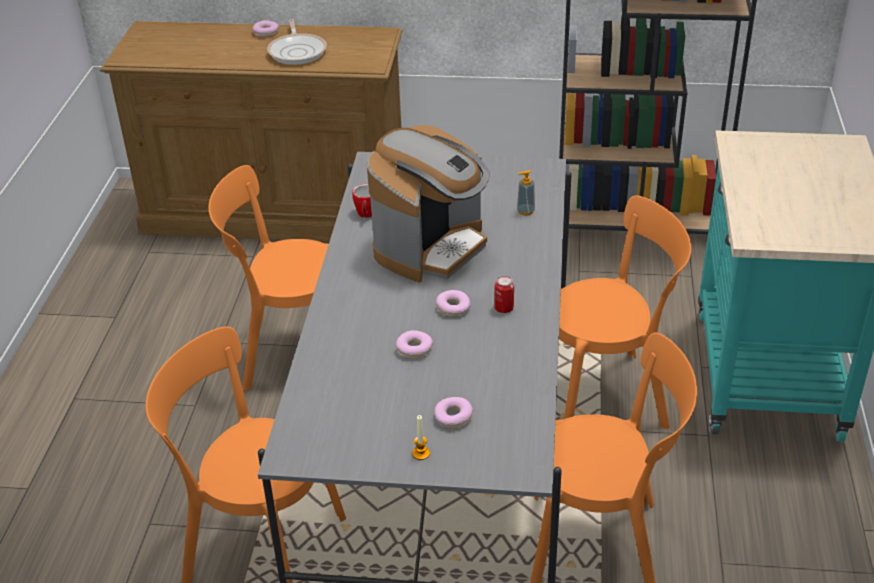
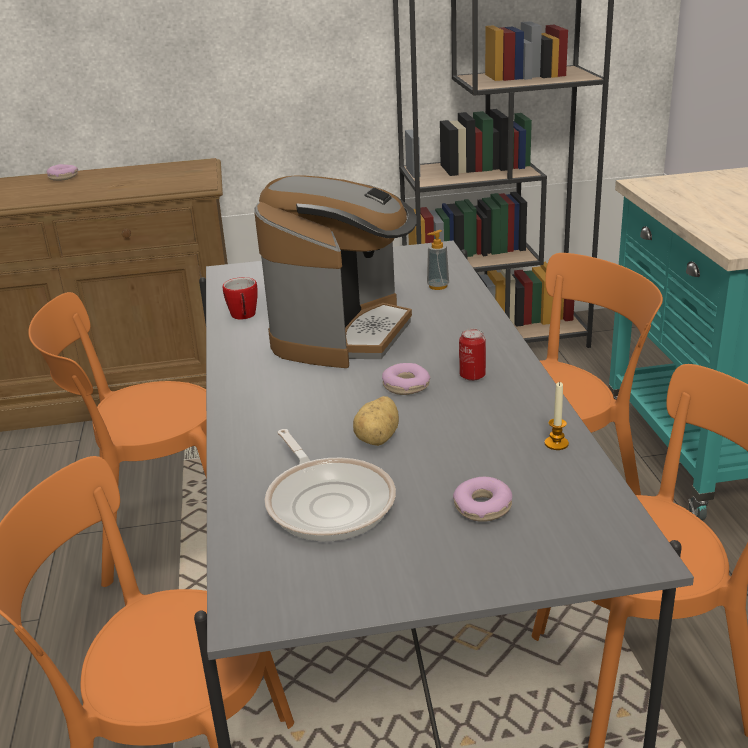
camera: 15 degrees left, 10 degrees down
frying pan [267,19,327,65] -> frying pan moved to [265,429,396,541]
donut [396,330,433,359] -> potato [353,396,399,446]
candle [412,415,430,460] -> candle moved to [545,382,569,450]

